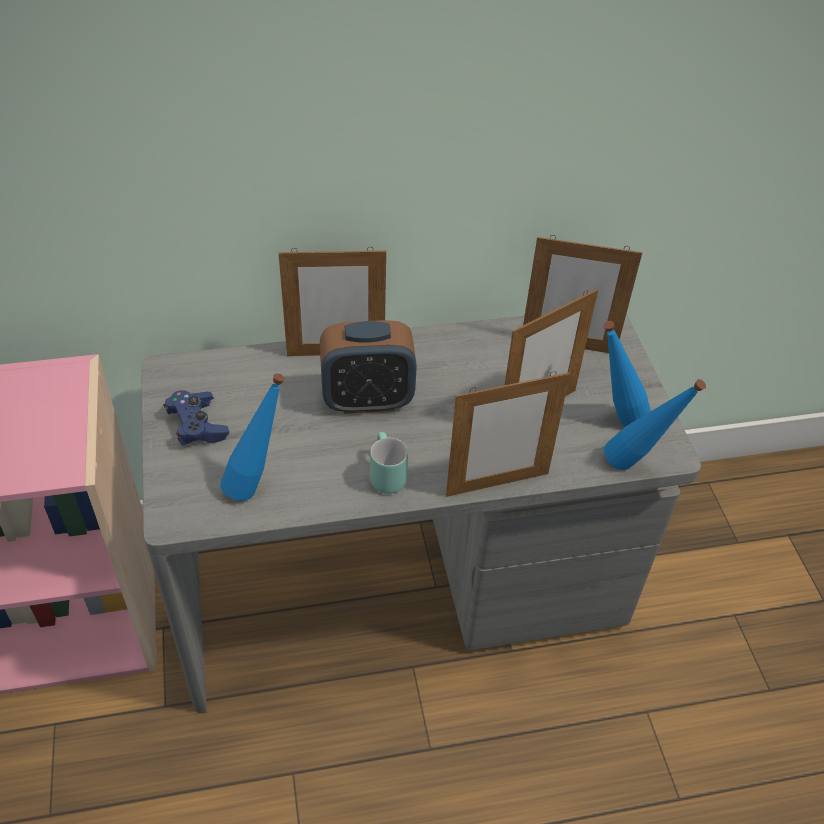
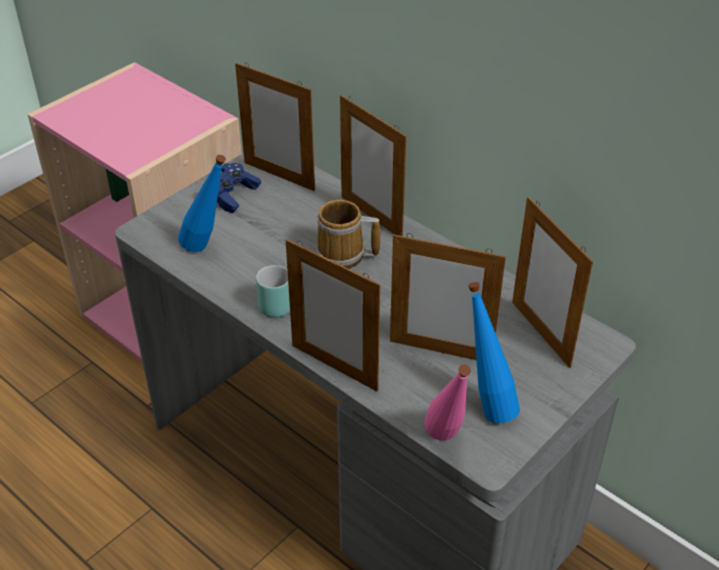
camera: 55 degrees right, 5 degrees down
alarm clock [320,320,417,414] -> mug [316,200,381,269]
blue bottle [604,379,706,470] -> pink bottle [424,364,471,441]
none -> picture frame [235,62,315,191]

